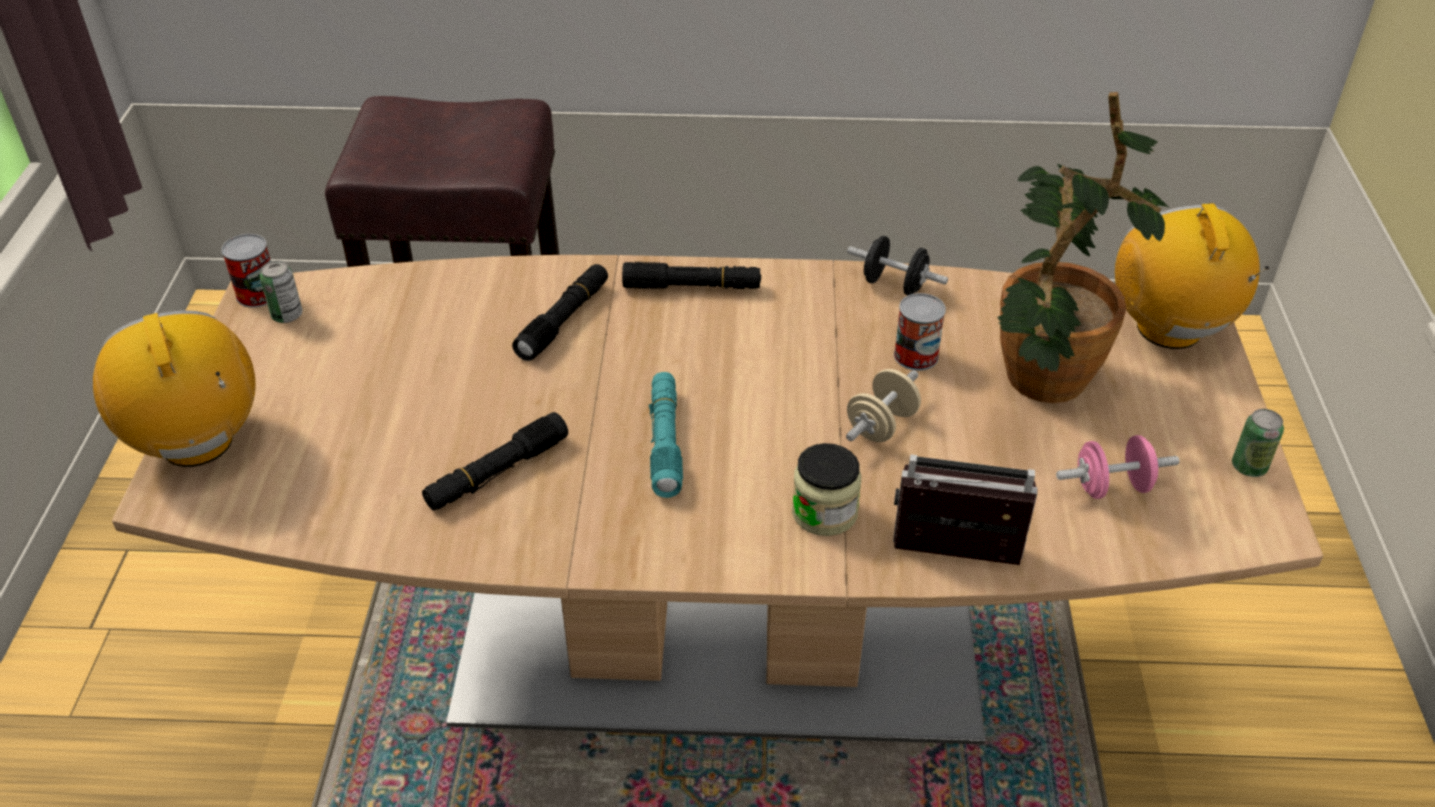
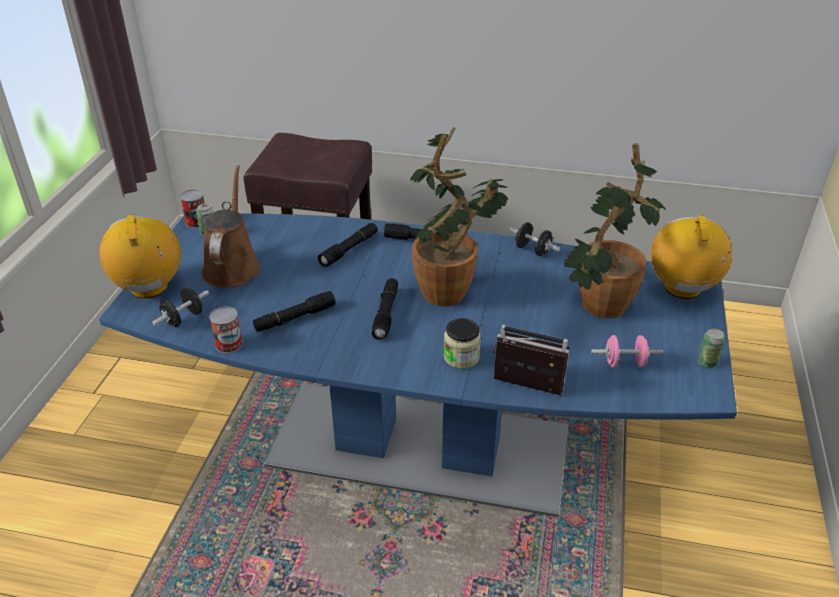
camera: 10 degrees right, 5 degrees down
brown dining table [112,255,1323,744] -> blue dining table [99,213,737,517]
turquoise flashlight [649,372,683,498] -> black flashlight [372,278,398,340]
beige dumbbell [846,369,921,442] -> none
can [894,293,946,371] -> can moved to [209,307,243,353]
none -> black dumbbell [152,288,209,327]
none -> brown watering can [201,165,260,288]
none -> potted plant [410,127,508,307]

